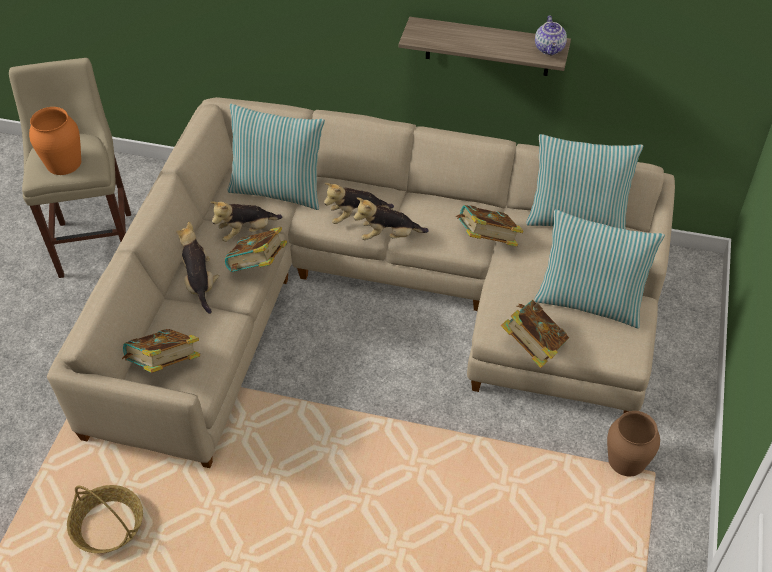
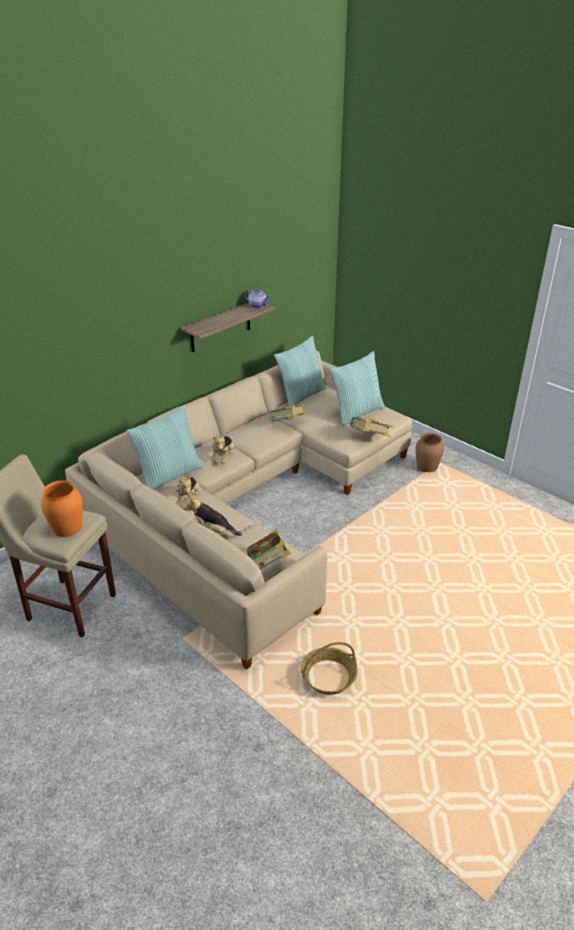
camera: 60 degrees left, 15 degrees down
book [225,227,287,272] -> none
plush toy [353,197,429,240] -> none

